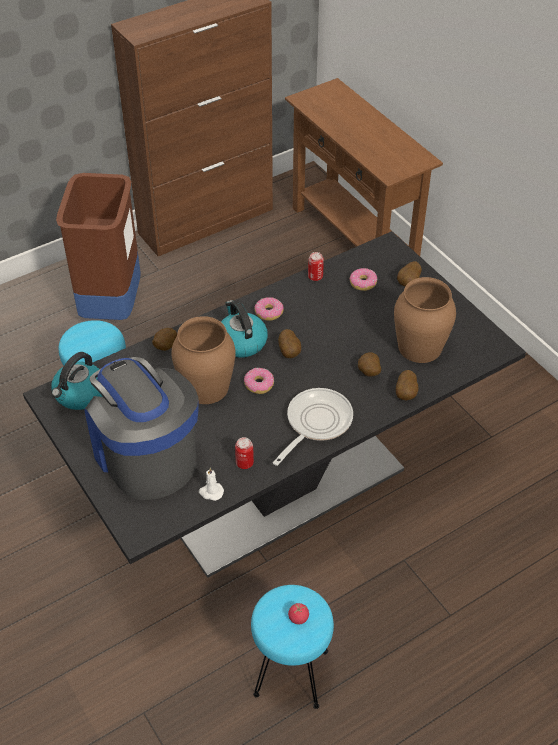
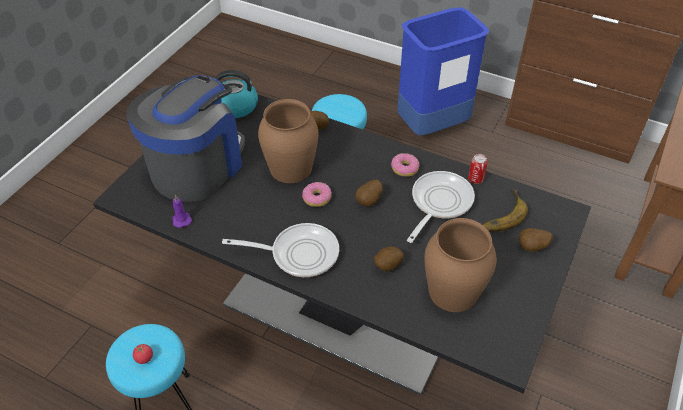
camera: 60 degrees right, 0 degrees up
brown trash can [56,173,141,320] -> blue trash can [398,8,489,135]
white candle [199,468,224,501] -> purple candle [172,195,192,228]
kettle [221,300,268,358] -> none
can [235,437,254,469] -> none
donut [349,268,377,291] -> banana [482,189,528,232]
potato [396,370,419,400] -> none
none -> frying pan [407,171,475,243]

